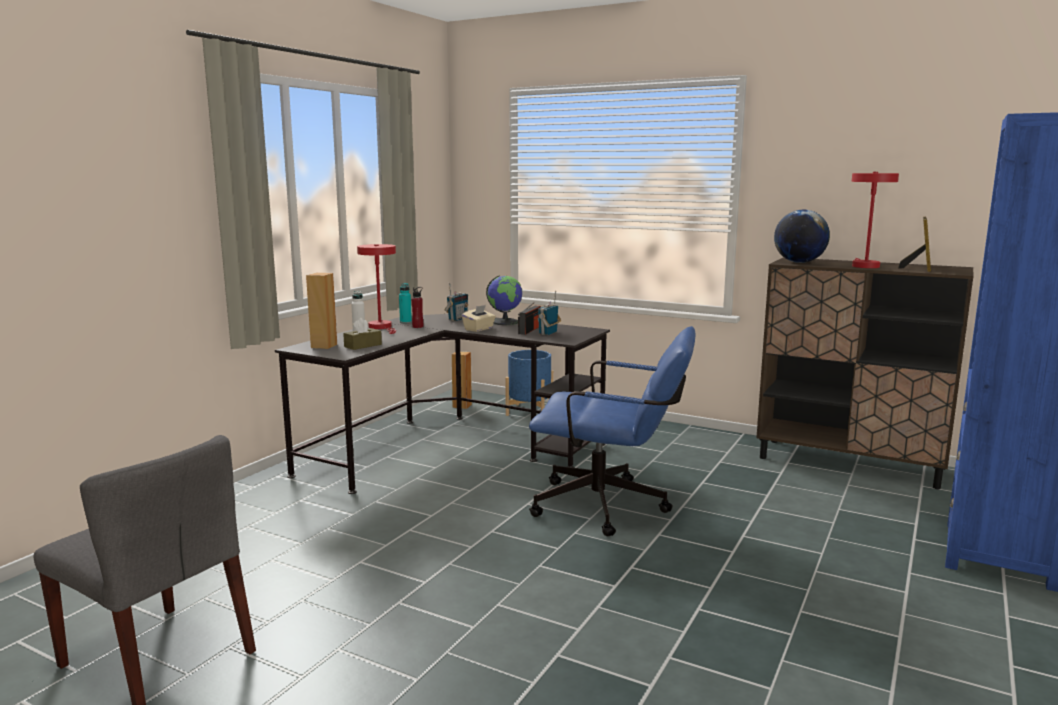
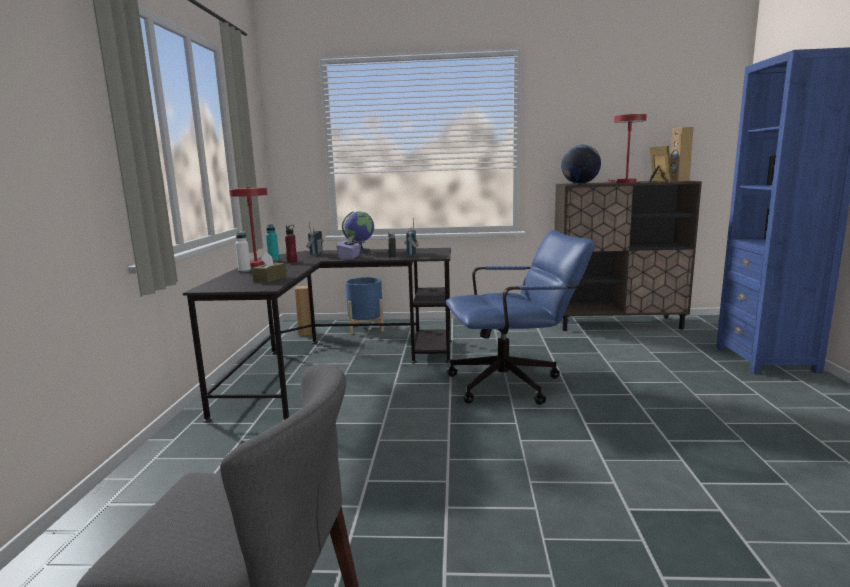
camera: 25 degrees left, 0 degrees up
brown speaker [306,273,337,349] -> brown speaker moved to [670,127,694,181]
beige tissue box [462,305,496,332] -> purple tissue box [336,236,361,259]

